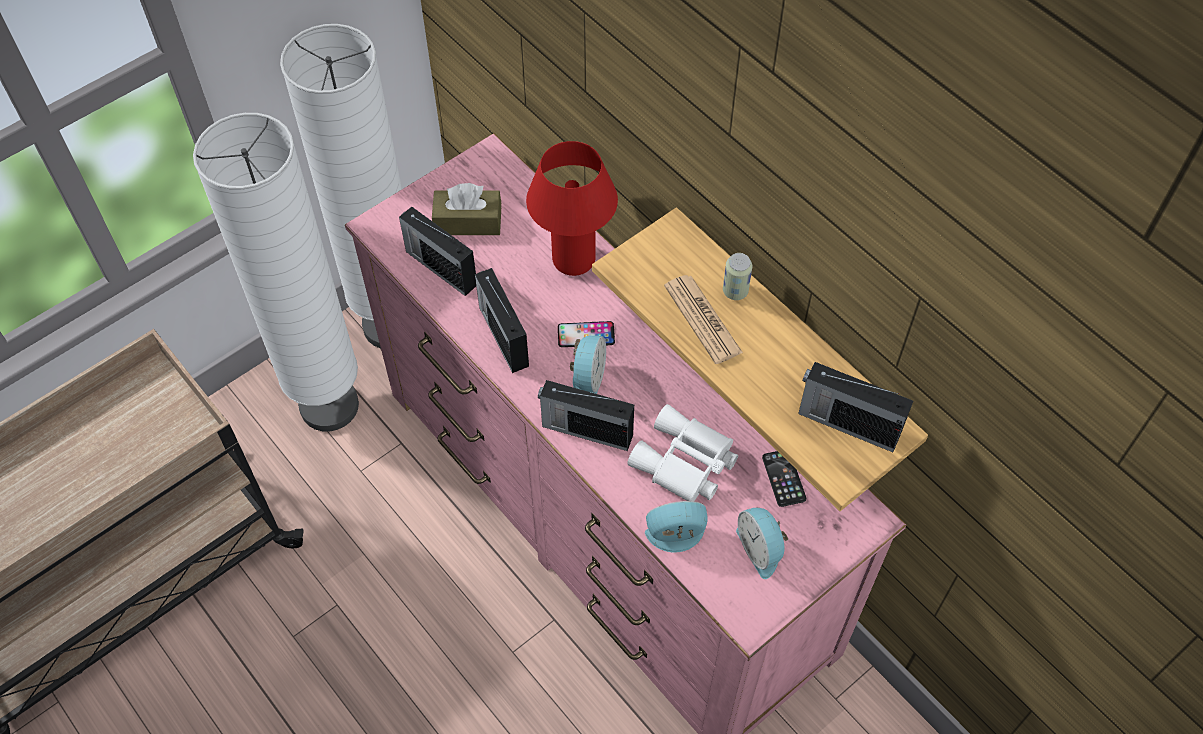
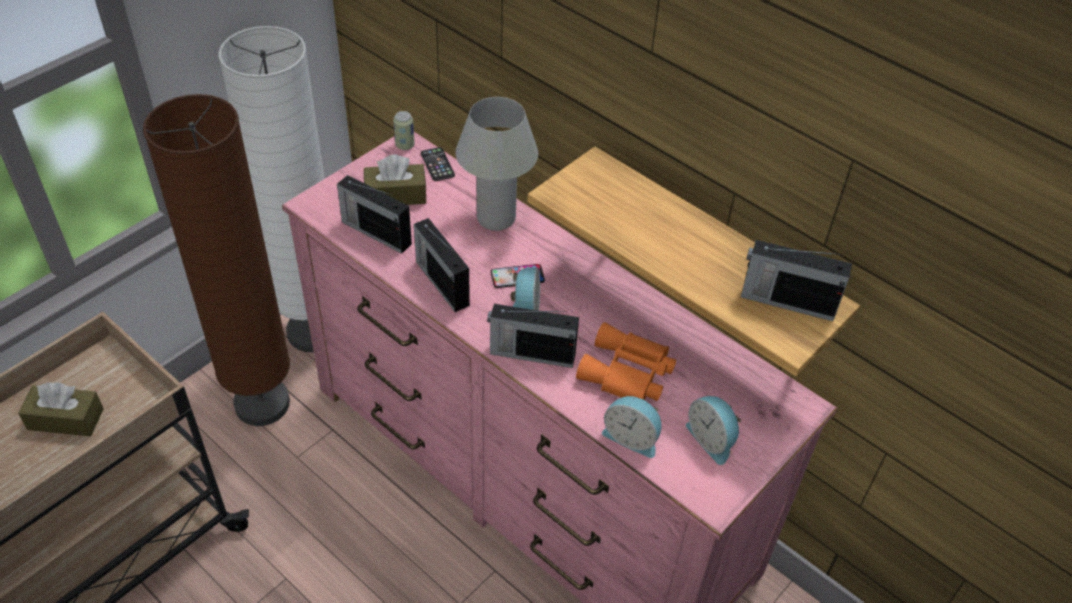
camera: 10 degrees left, 10 degrees down
white floor lamp [193,113,359,431] -> brown floor lamp [143,94,290,426]
red table lamp [526,141,618,276] -> white table lamp [456,97,538,231]
white binoculars [627,404,738,501] -> orange binoculars [576,322,676,401]
alarm clock [645,501,708,553] -> alarm clock turned 135 degrees counterclockwise [602,396,661,458]
newspaper [664,275,743,364] -> none
can [723,253,752,300] -> can moved to [393,111,415,150]
phone [762,451,806,507] -> phone moved to [421,147,455,181]
none -> brown tissue box [18,383,104,436]

